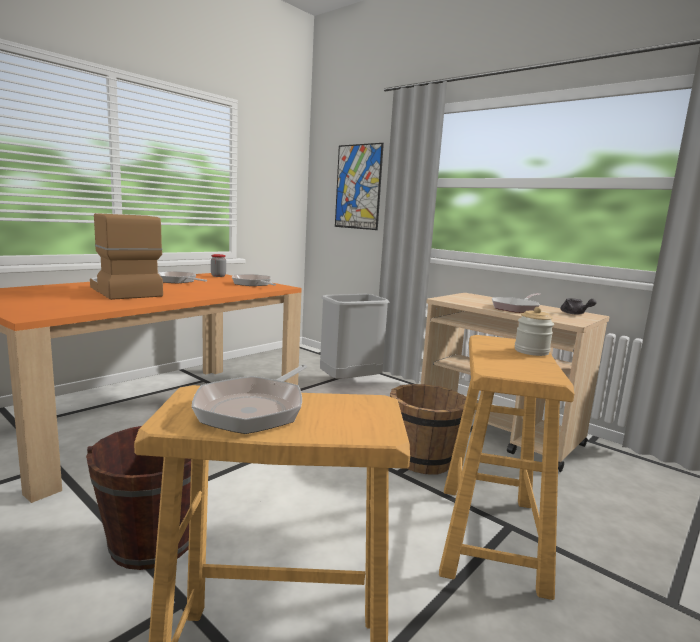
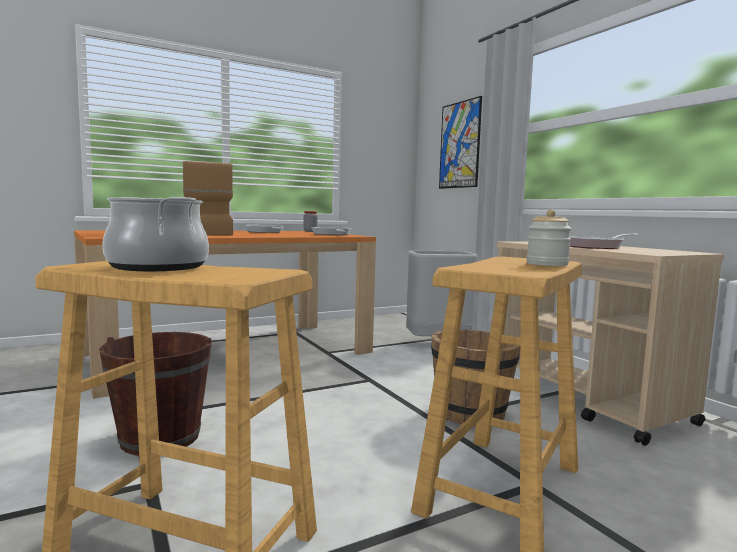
camera: 20 degrees right, 5 degrees down
frying pan [192,364,307,434] -> cooking pot [102,197,209,271]
grey teapot [561,298,597,315] -> none

